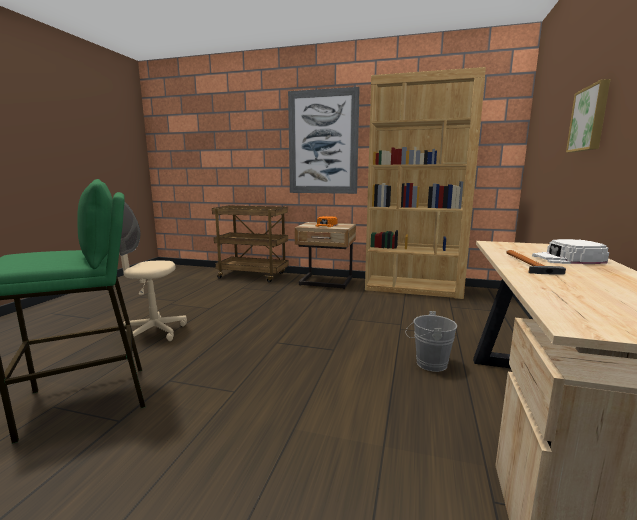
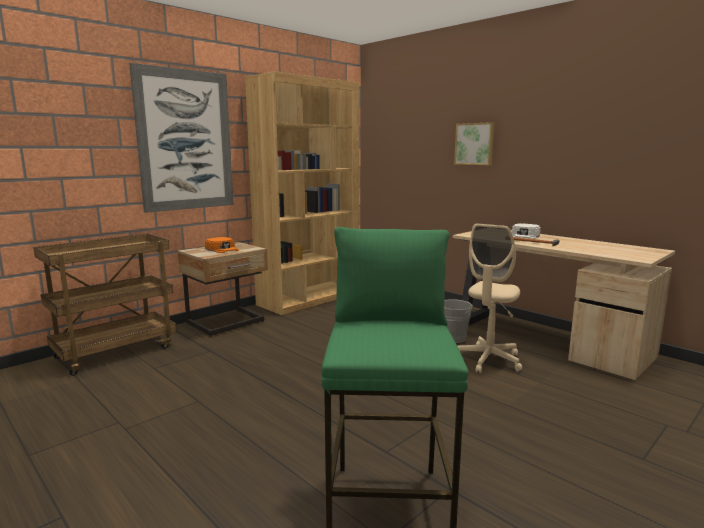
camera: 60 degrees left, 0 degrees up
beige office chair [119,202,187,341] -> beige office chair moved to [457,224,522,373]

